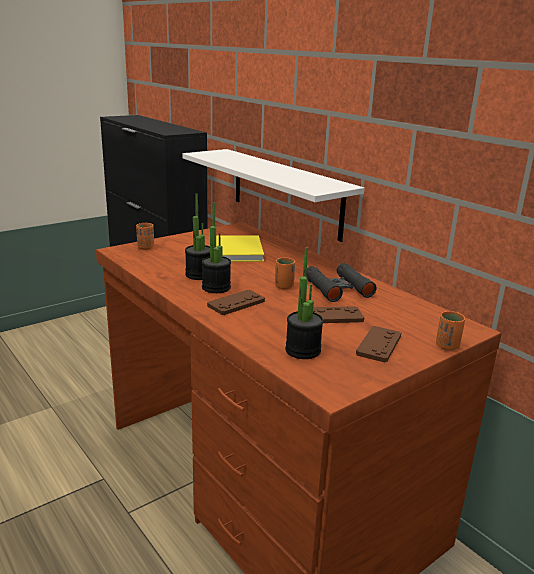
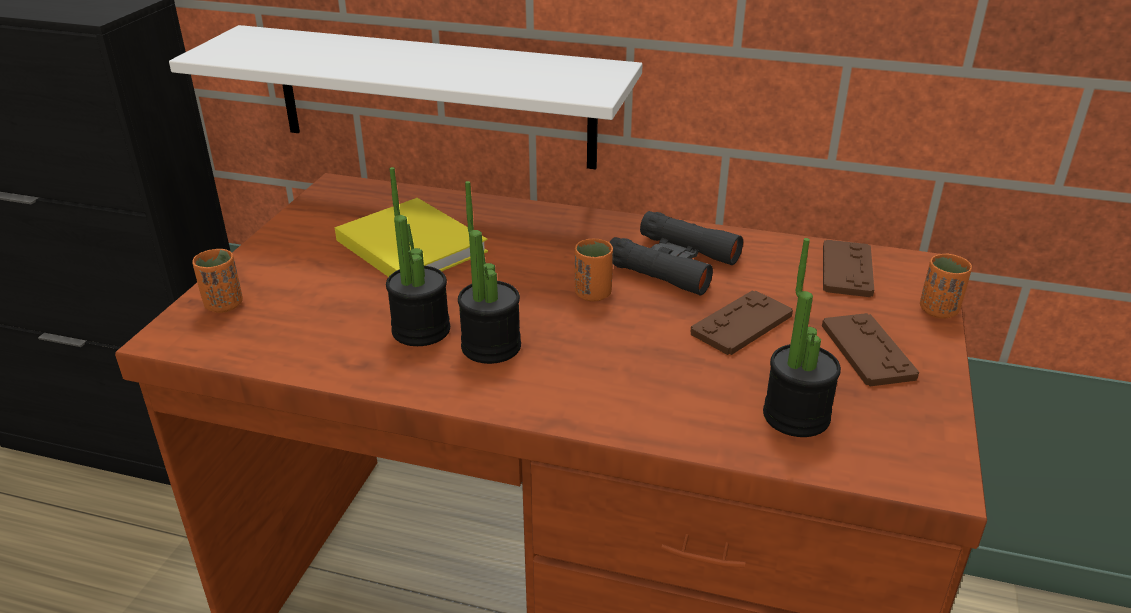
camera: 35 degrees left, 10 degrees up
brown game controller [207,290,265,315] -> brown game controller moved to [823,240,874,297]

